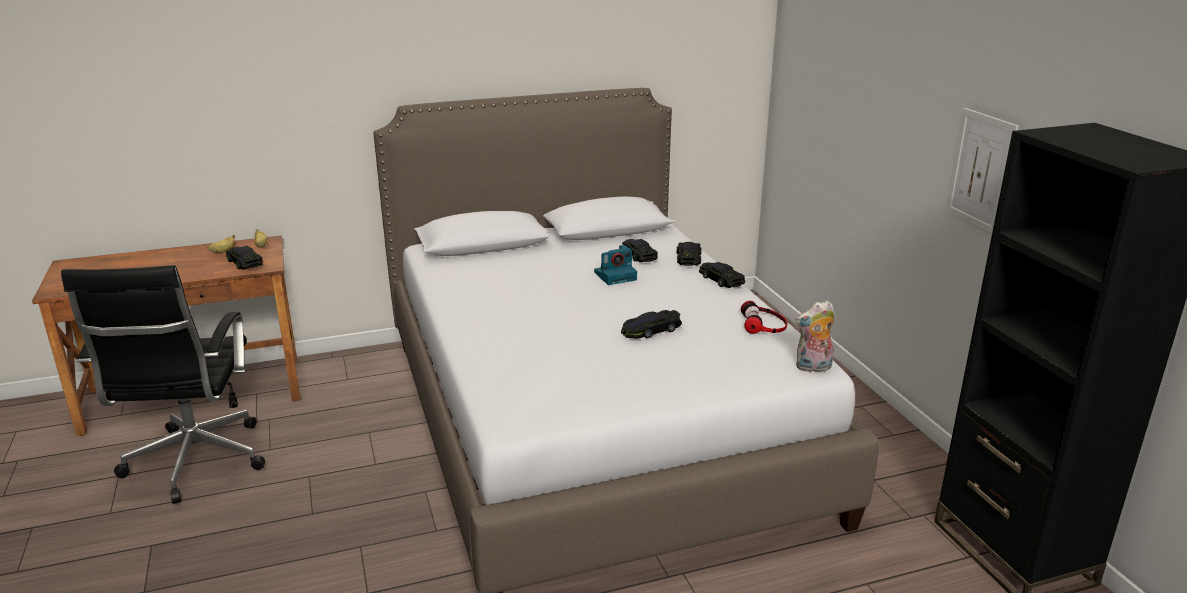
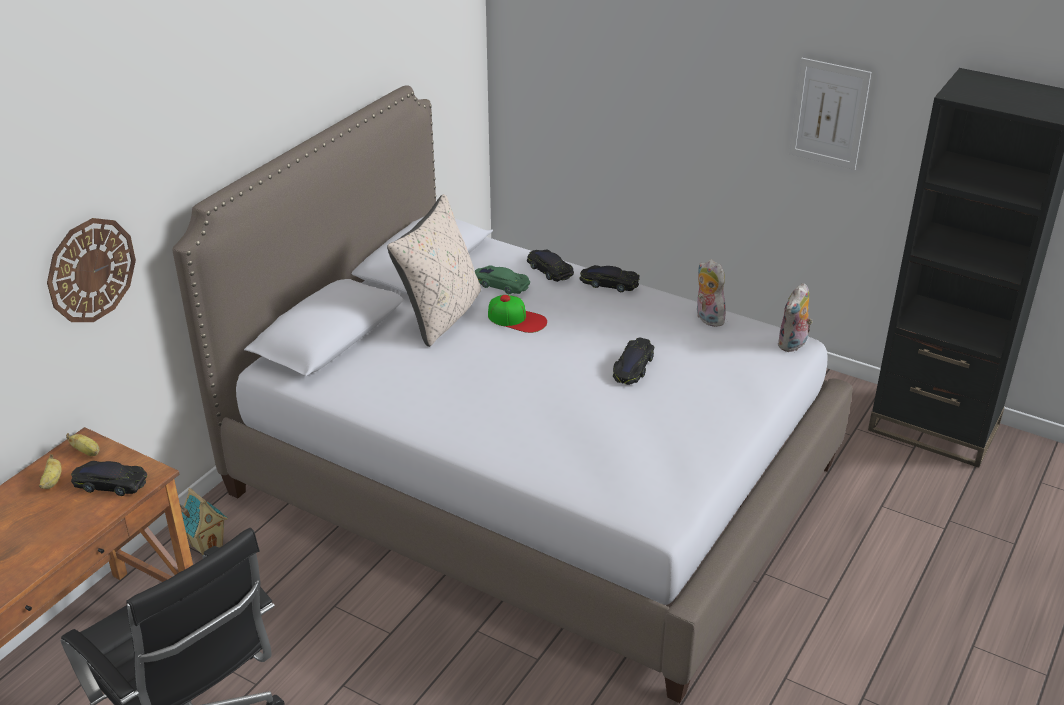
camera: 40 degrees left, 10 degrees up
camera [594,245,637,285] -> cap [488,295,547,333]
black toy car [622,239,658,262] -> green toy car [475,265,530,294]
headphones [741,301,787,334] -> plush toy [697,259,726,327]
none -> wall clock [47,218,136,322]
none -> toy house [180,488,227,556]
none -> beige pillow [387,194,481,347]

